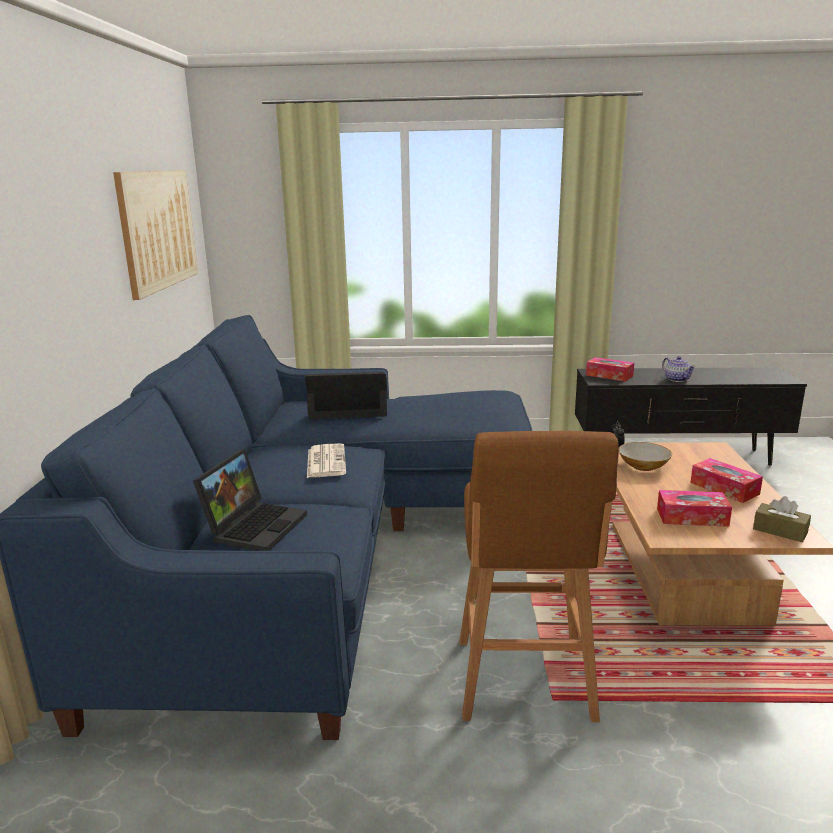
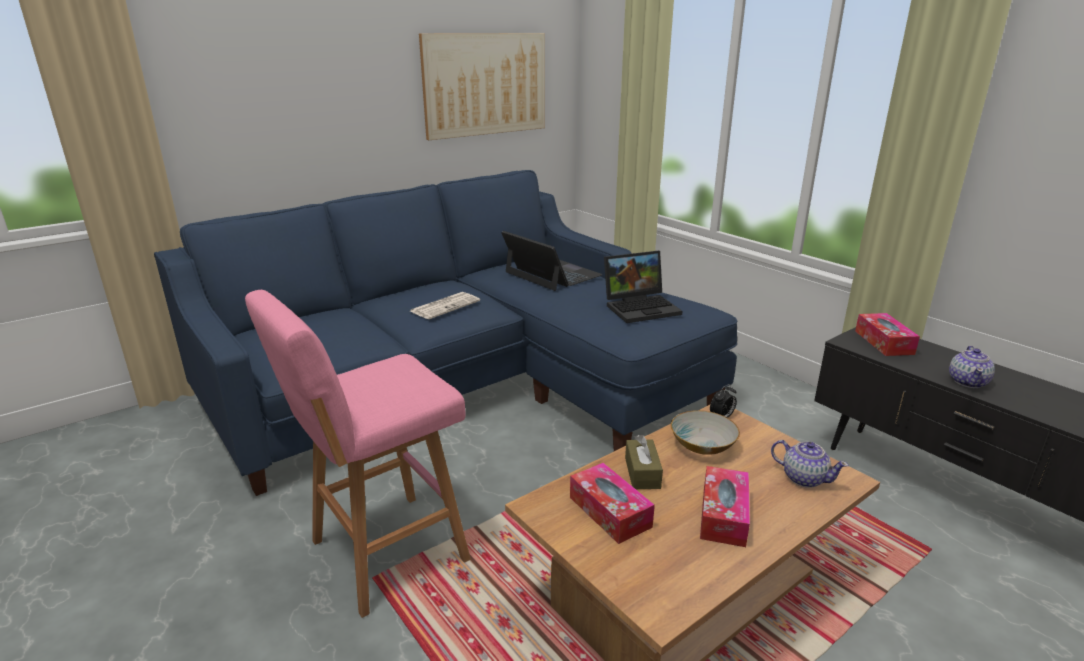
camera: 50 degrees right, 5 degrees up
laptop [193,449,307,551] -> laptop moved to [604,251,682,323]
brown stool [459,431,619,722] -> pink stool [245,290,471,618]
brown tissue box [753,496,811,542] -> brown tissue box moved to [625,435,663,489]
none -> teapot [771,440,849,488]

